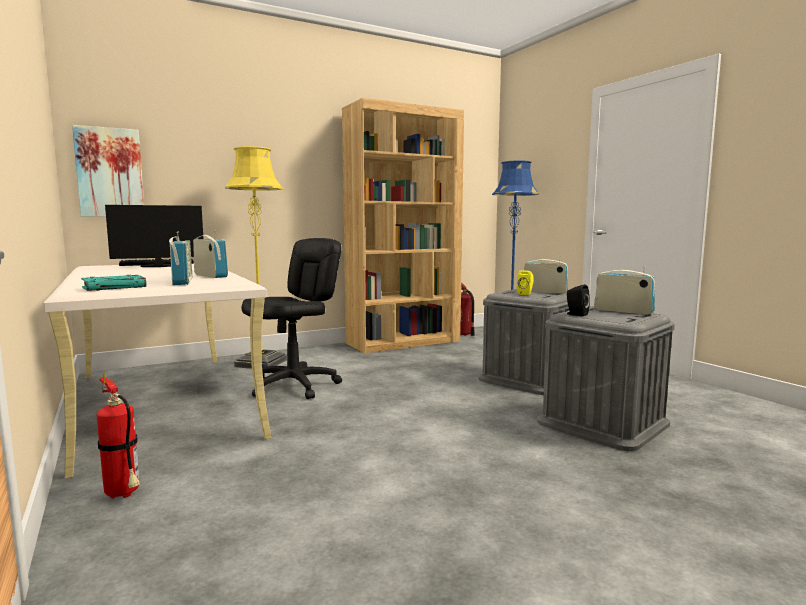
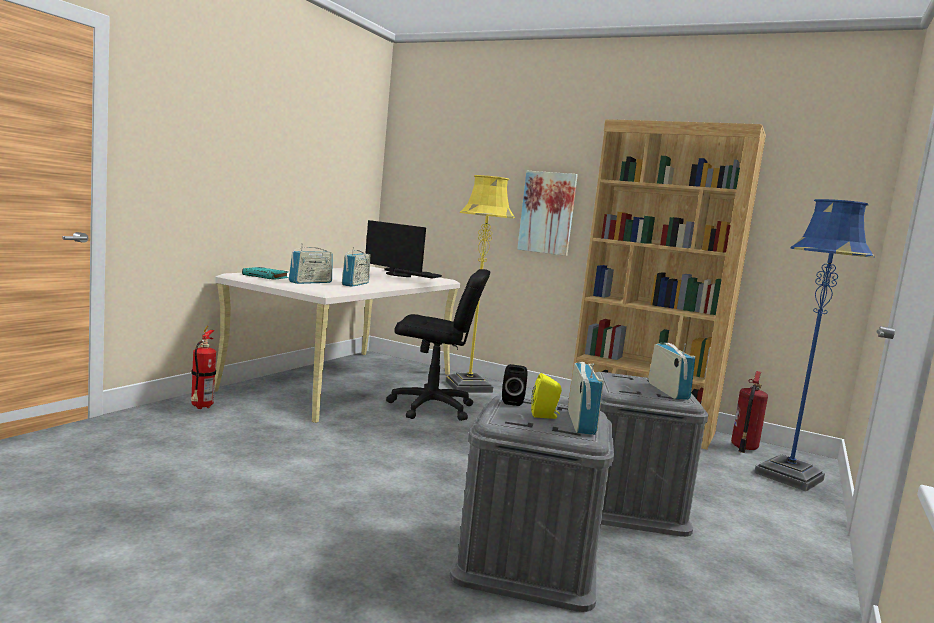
camera: 55 degrees right, 0 degrees up
picture [72,125,144,217] -> picture moved to [517,171,578,256]
yellow speaker [517,270,534,295] -> yellow speaker moved to [531,373,562,419]

